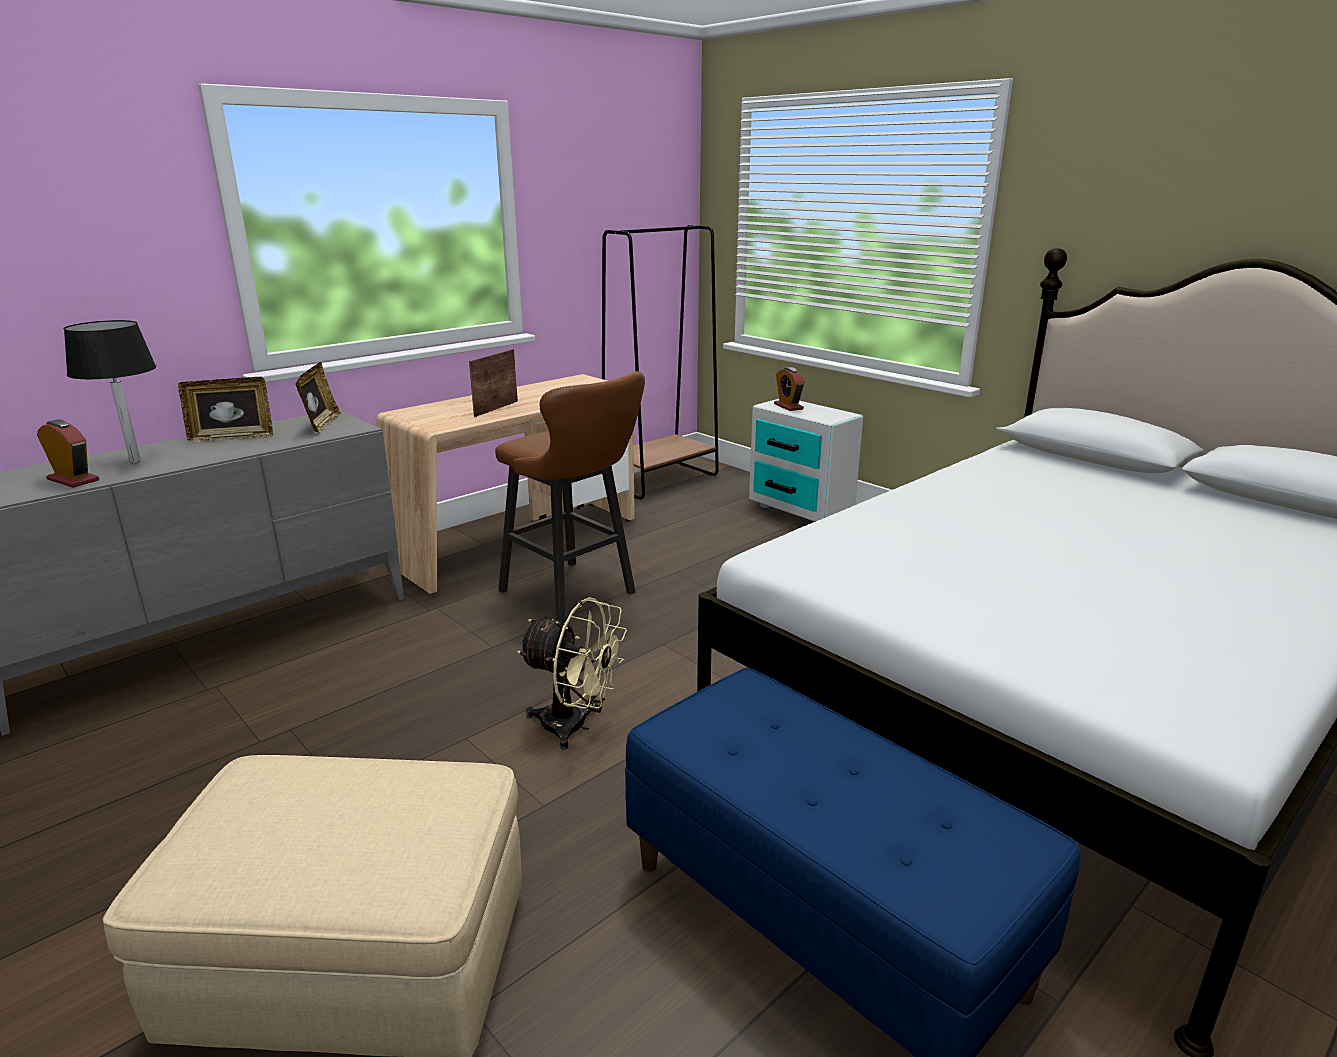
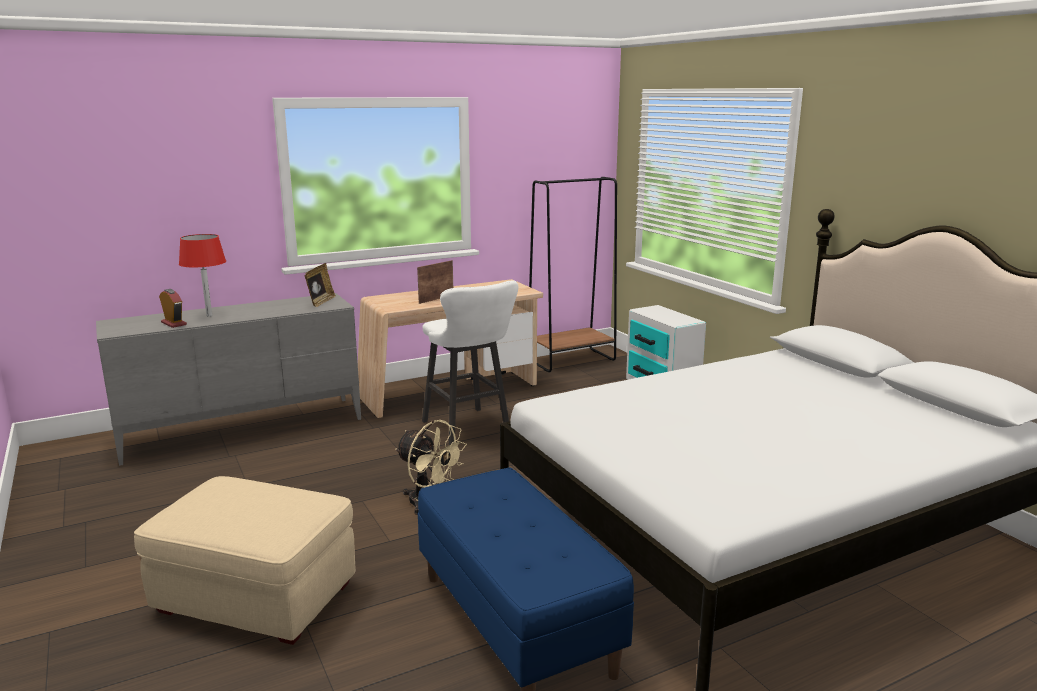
camera: 15 degrees right, 5 degrees down
black table lamp [64,320,156,462] -> red table lamp [179,234,226,316]
picture frame [178,377,273,442] -> none
brown stool [495,371,645,622] -> white stool [422,281,519,445]
alarm clock [774,367,805,411] -> none

